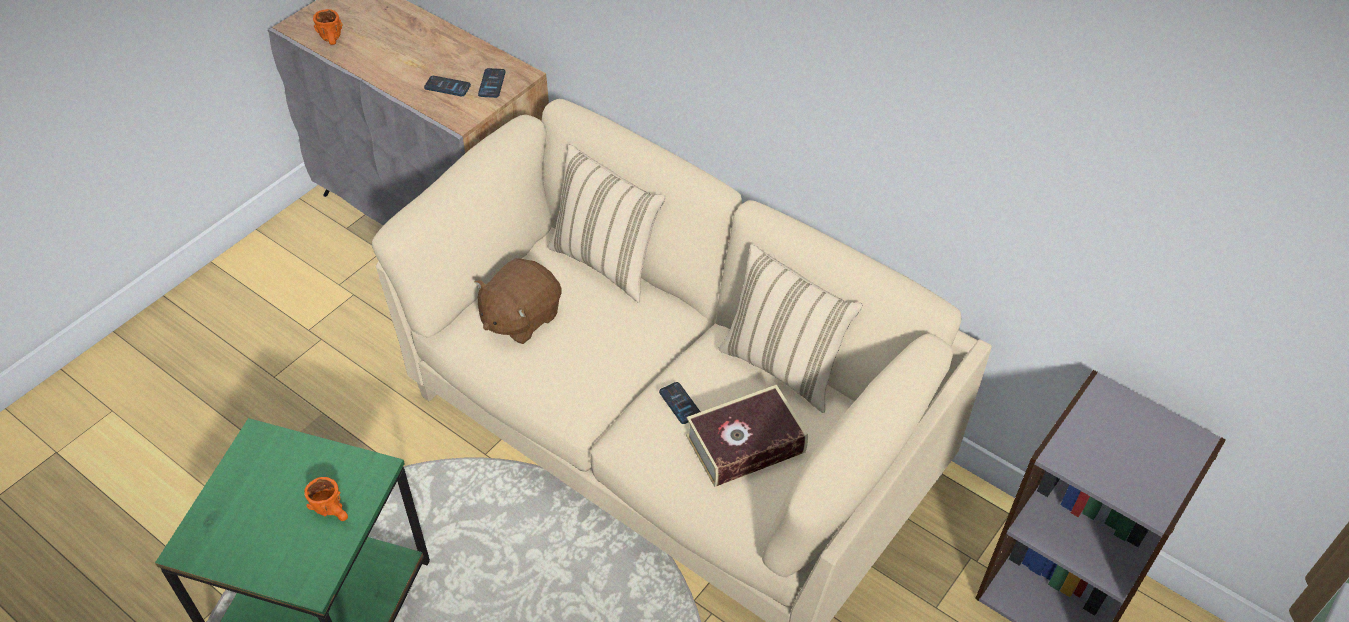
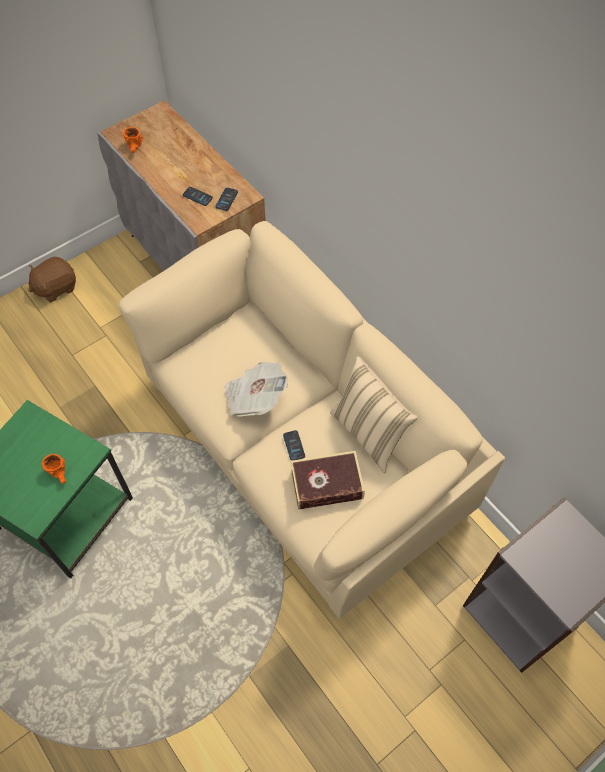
camera: 15 degrees right, 10 degrees up
brown plush toy [475,258,562,344] -> brown plush toy moved to [28,257,76,302]
beige pillow [547,144,666,303] -> none
none -> newspaper [225,362,288,416]

